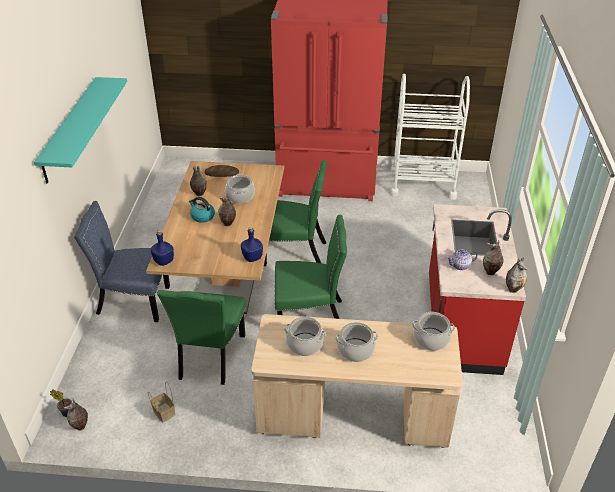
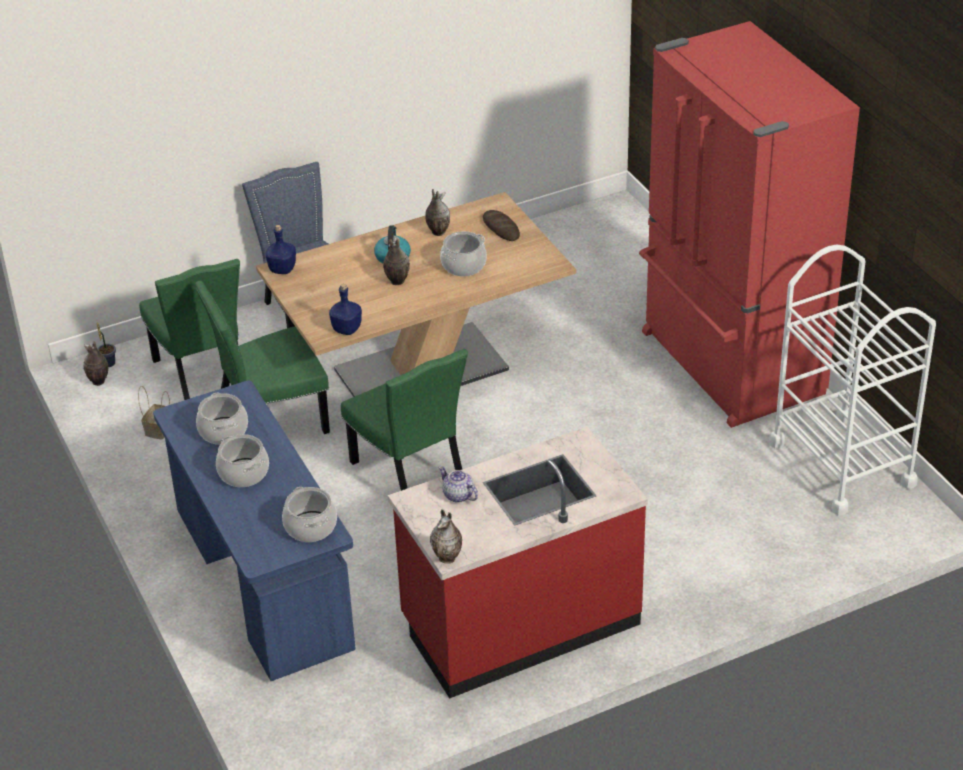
camera: 60 degrees right, 0 degrees up
turquoise shelf [34,77,127,183] -> none
beige desk [251,314,463,448] -> blue desk [153,381,356,681]
green chair [264,160,327,266] -> green chair moved to [139,259,240,400]
vase [483,240,504,275] -> none

